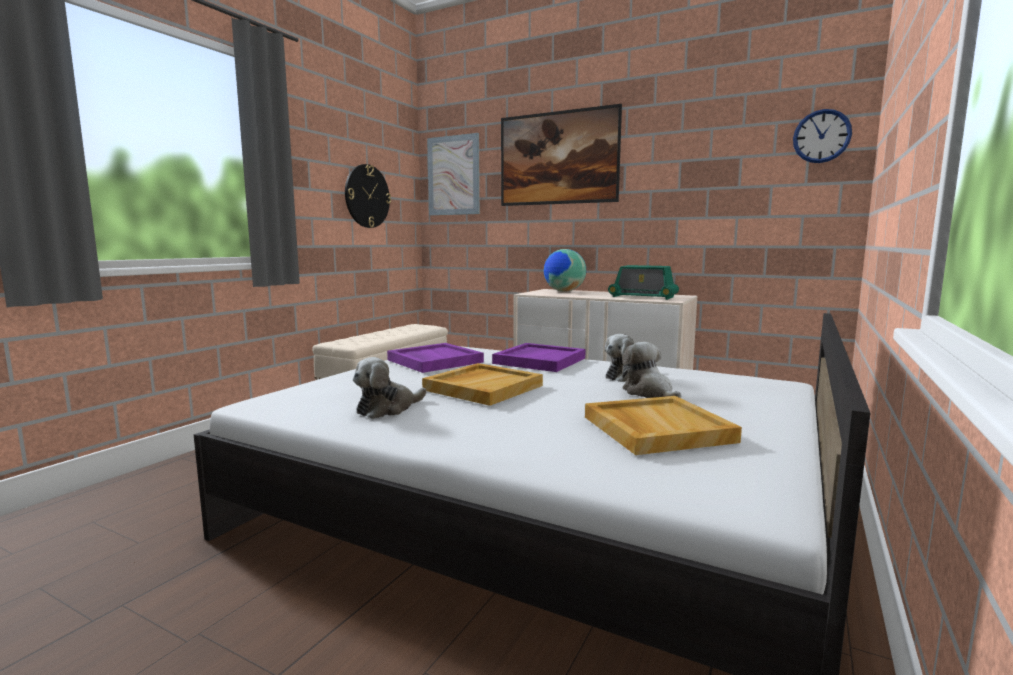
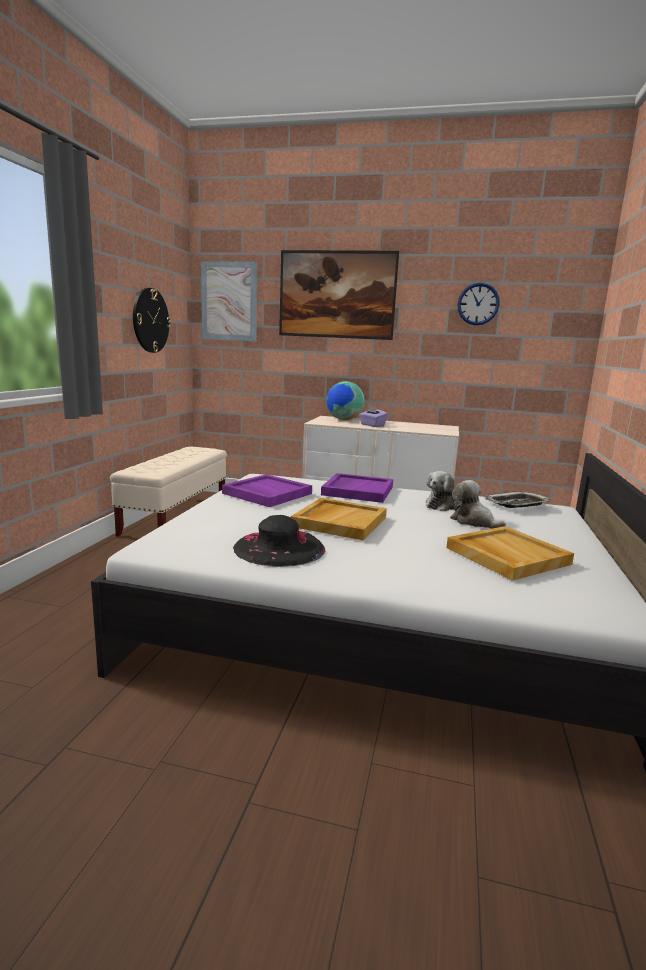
camera: 15 degrees left, 5 degrees up
plush toy [353,357,427,419] -> black hat [233,515,325,567]
radio [608,265,679,300] -> none
wall clock [793,109,852,163] -> wall clock moved to [458,283,500,325]
none -> purple tissue box [359,405,388,427]
none -> tray [484,491,552,508]

